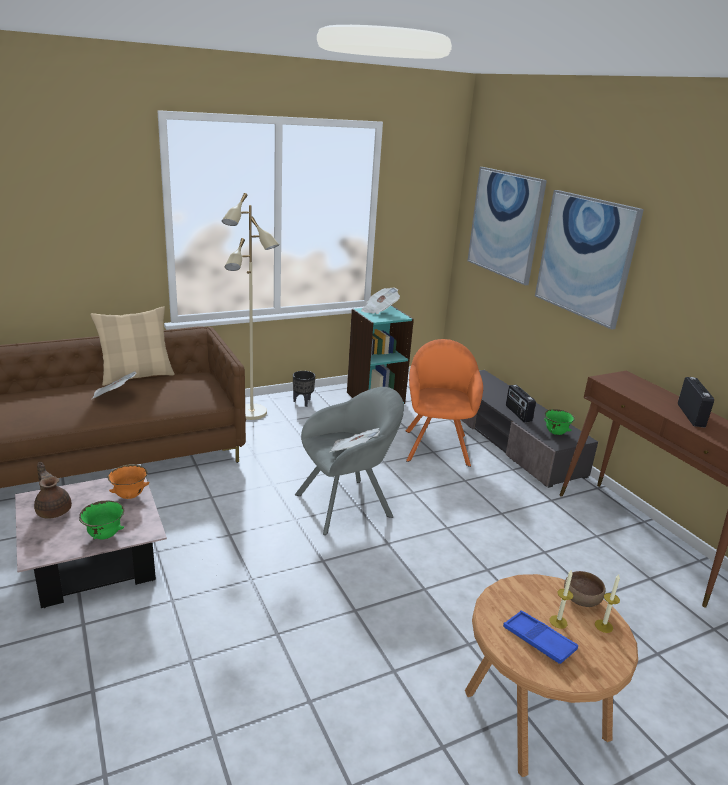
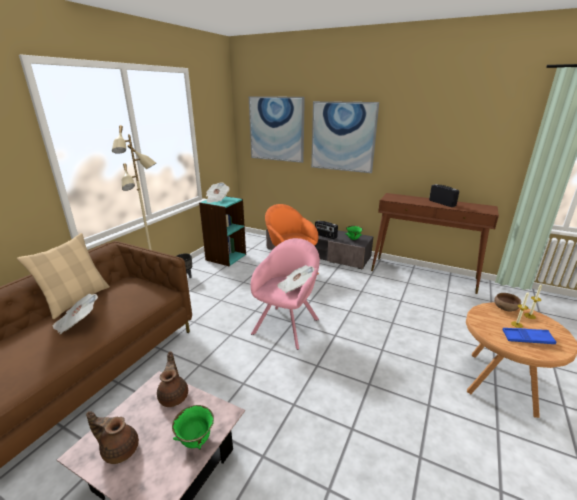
camera: 35 degrees left, 0 degrees up
orange bowl [108,464,150,499] -> brown teapot [157,351,188,407]
grey armchair [295,387,404,535] -> pink armchair [251,238,320,350]

